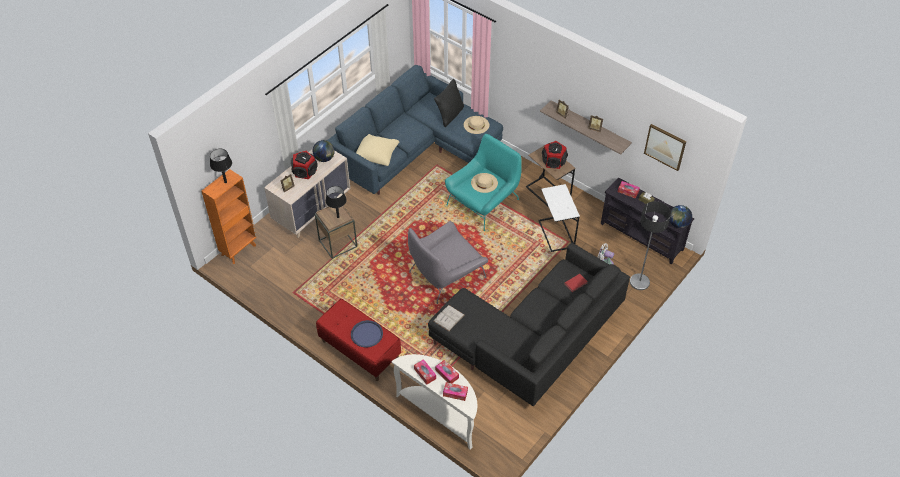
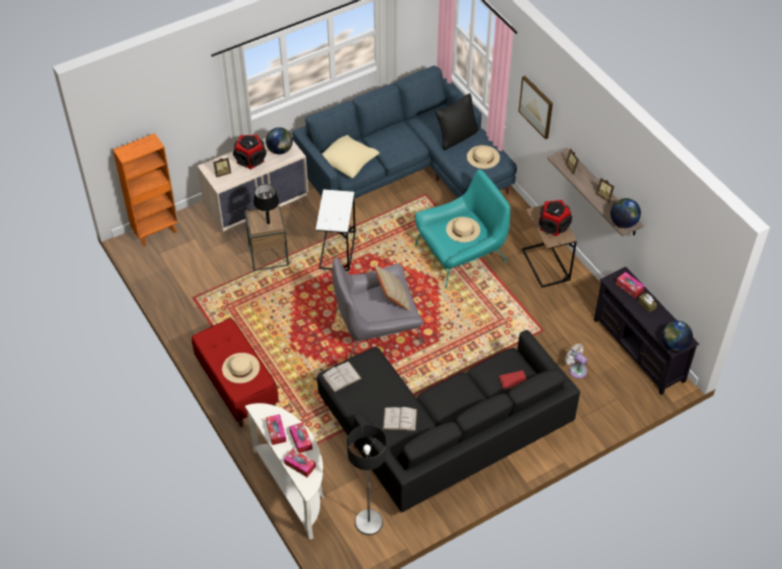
camera: 20 degrees right, 0 degrees up
black table lamp [210,149,232,183] -> none
blue tray [351,320,383,348] -> beige hat [222,353,260,383]
white side table [538,184,580,252] -> white side table moved to [316,189,356,271]
floor lamp [630,201,671,290] -> floor lamp moved to [347,425,387,535]
picture [644,124,686,171] -> picture moved to [519,76,553,139]
none -> beige pillow [374,264,411,311]
none -> white book [383,407,417,431]
none -> globe [610,198,641,228]

